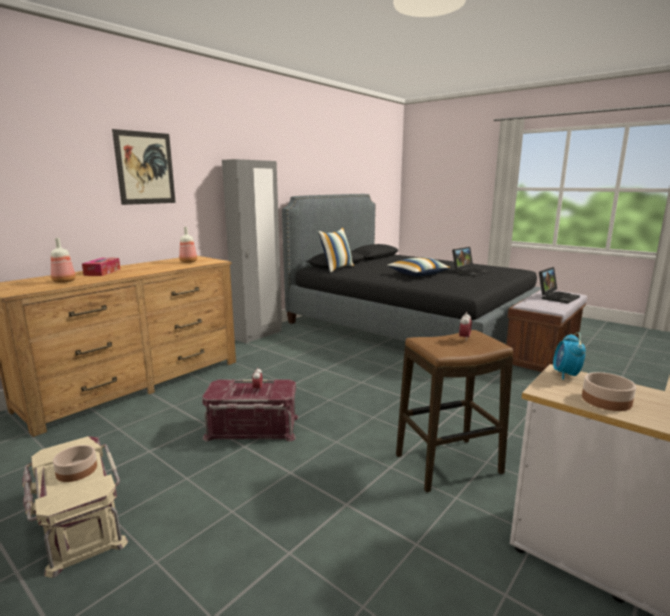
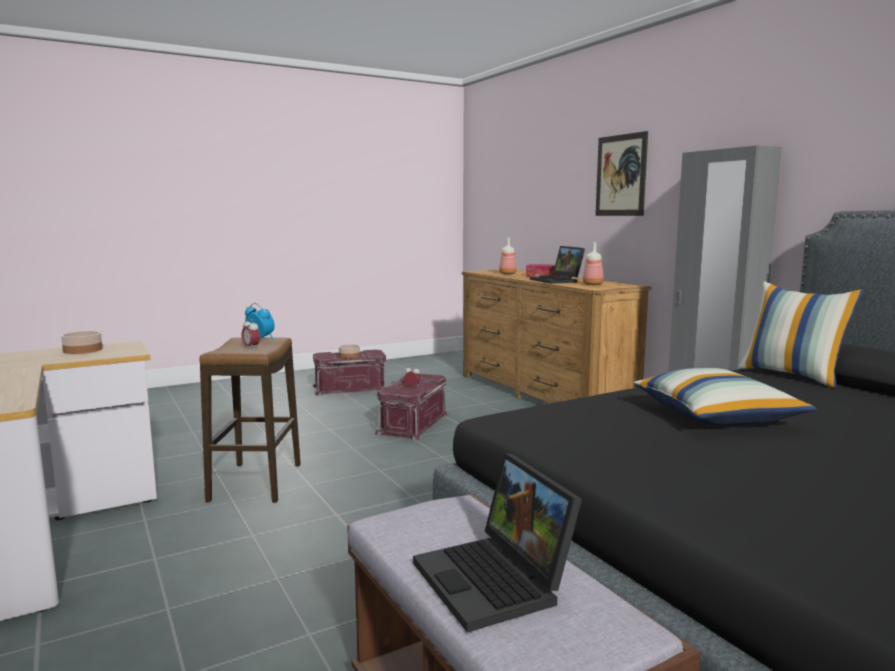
camera: 110 degrees right, 5 degrees down
beige storage box [22,436,128,578] -> red storage box [313,350,386,396]
laptop [452,247,490,277] -> laptop moved to [530,246,585,284]
alarm clock [553,332,586,380] -> alarm clock moved to [245,303,275,339]

